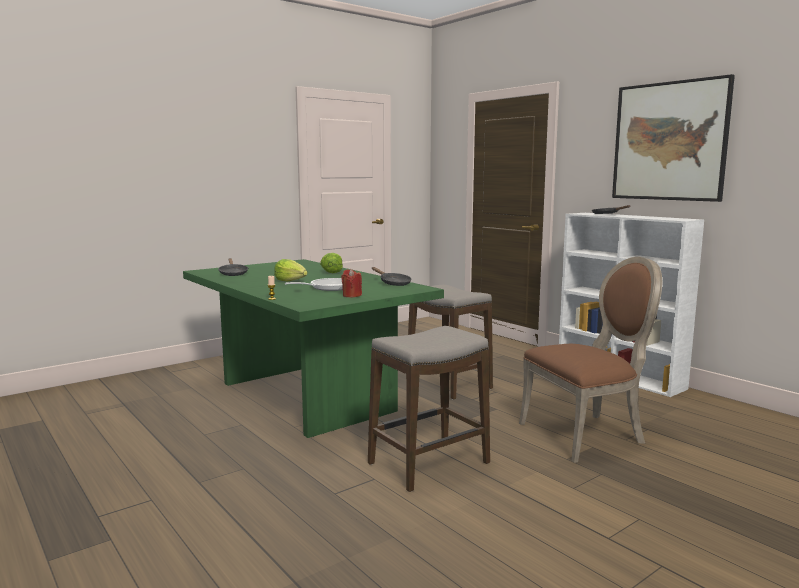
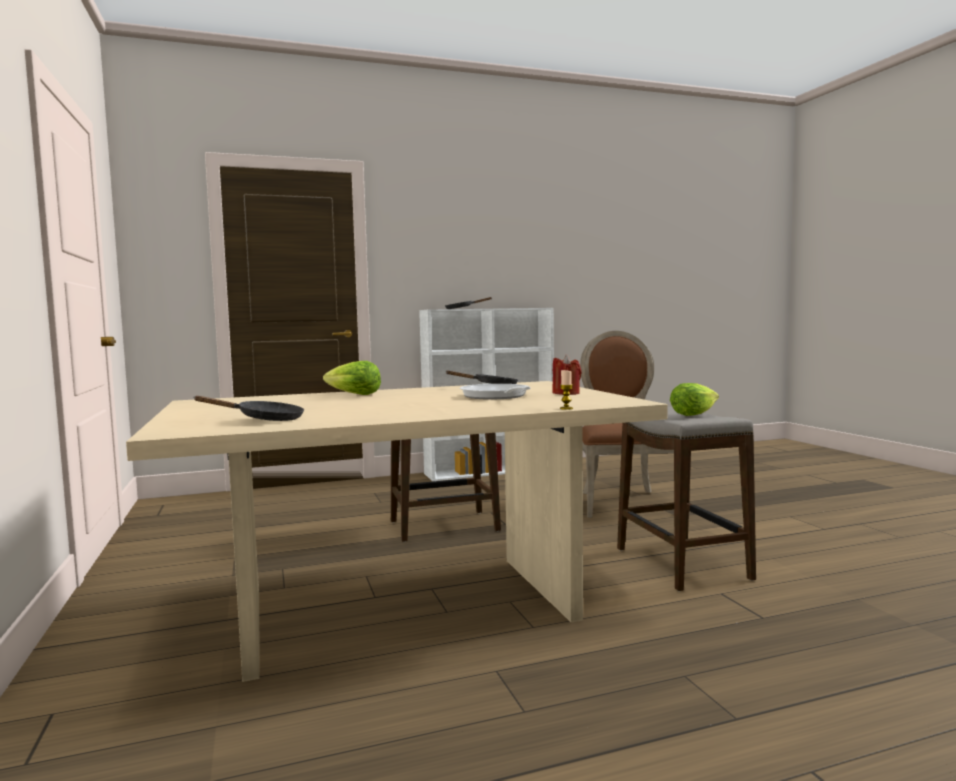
camera: 70 degrees left, 5 degrees down
green dining table [183,259,444,438] -> beige dining table [126,381,668,682]
lettuce [274,259,308,281] -> lettuce moved to [670,383,719,416]
picture [612,74,735,202] -> none

